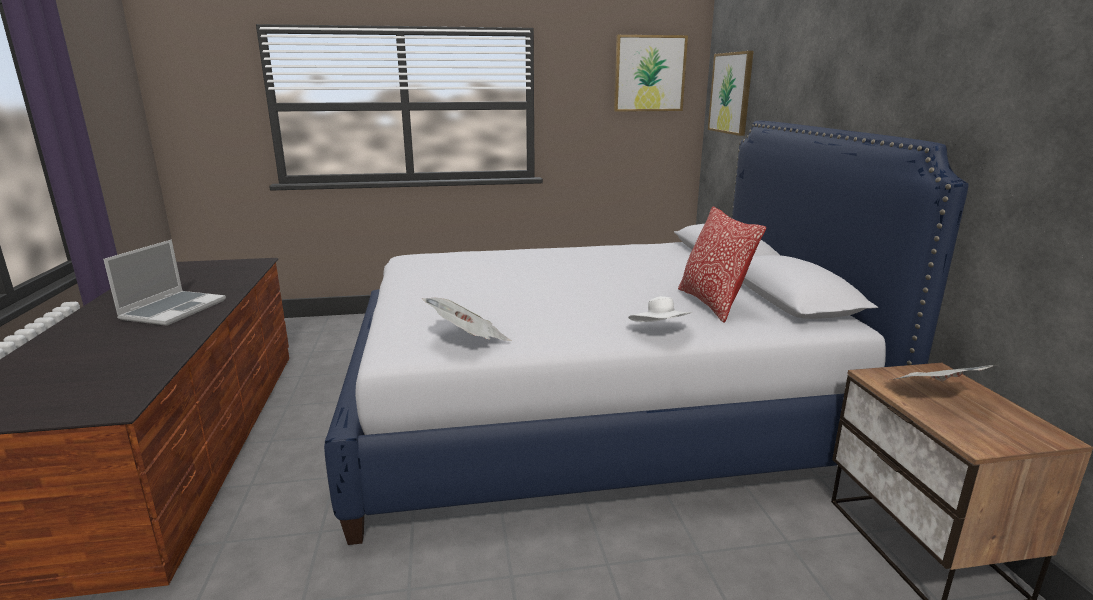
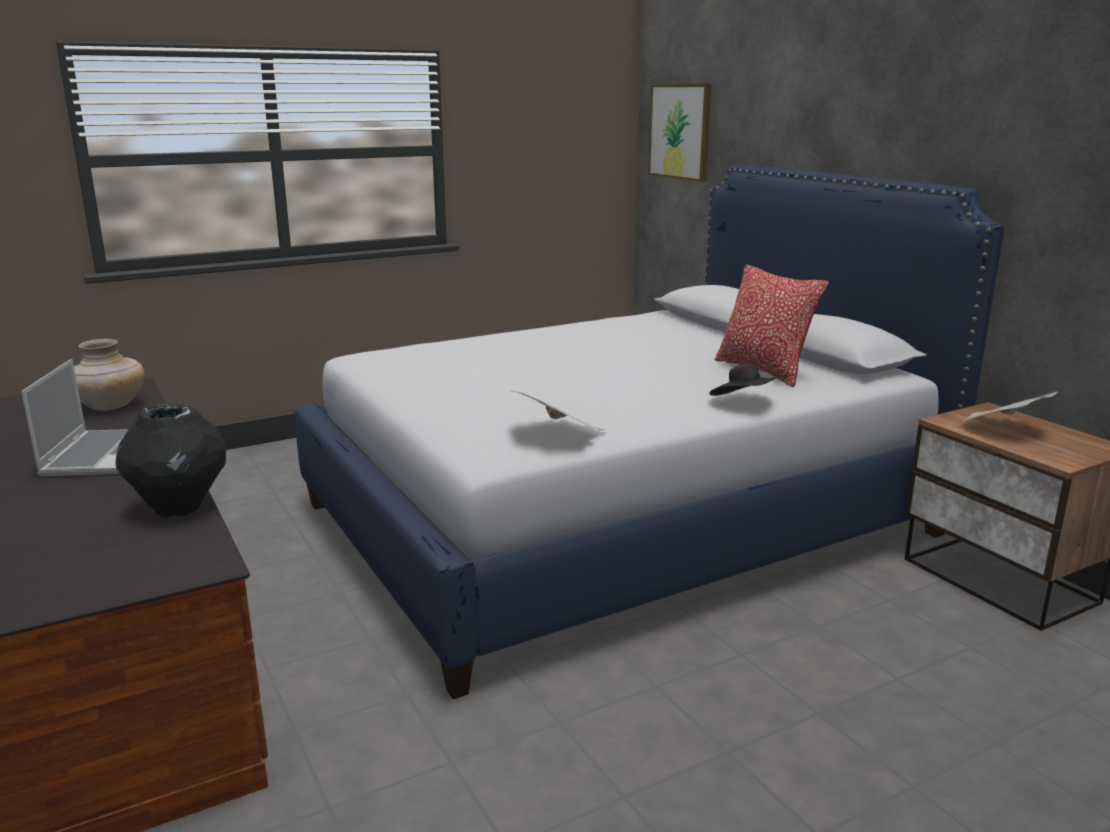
camera: 20 degrees left, 0 degrees up
picture [614,35,688,112] -> none
white hat [628,296,692,322] -> black hat [709,364,777,396]
none -> beige vase [74,339,145,411]
none -> black vase [116,405,226,517]

